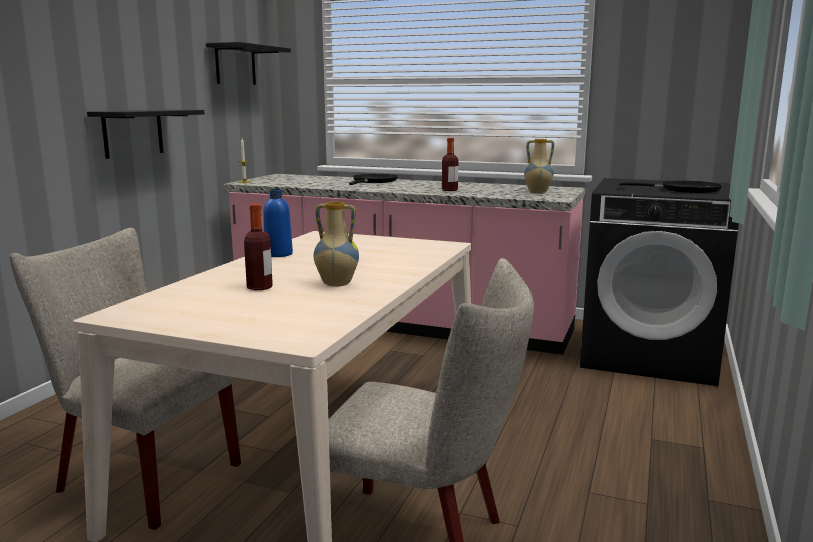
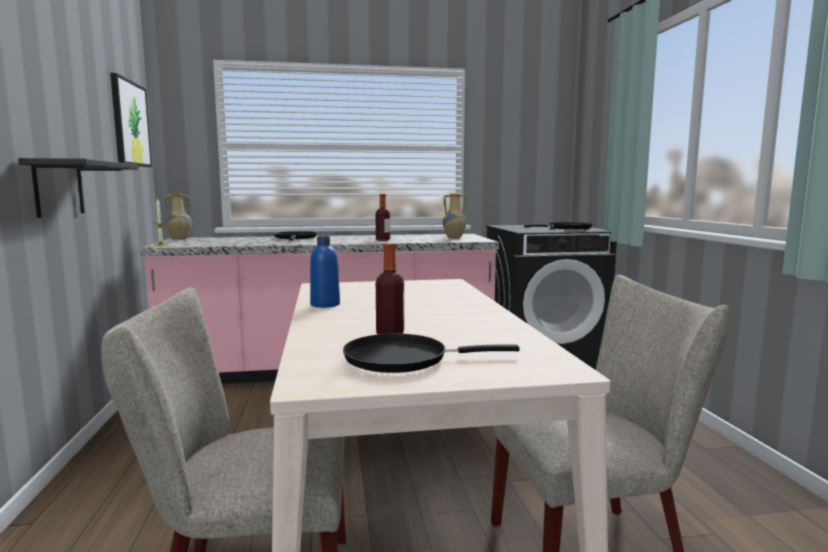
camera: 30 degrees left, 5 degrees down
black shelf [206,42,291,85] -> picture [110,73,152,167]
vase [314,201,359,287] -> vase moved to [165,194,192,239]
none -> black frying pan [343,334,520,373]

